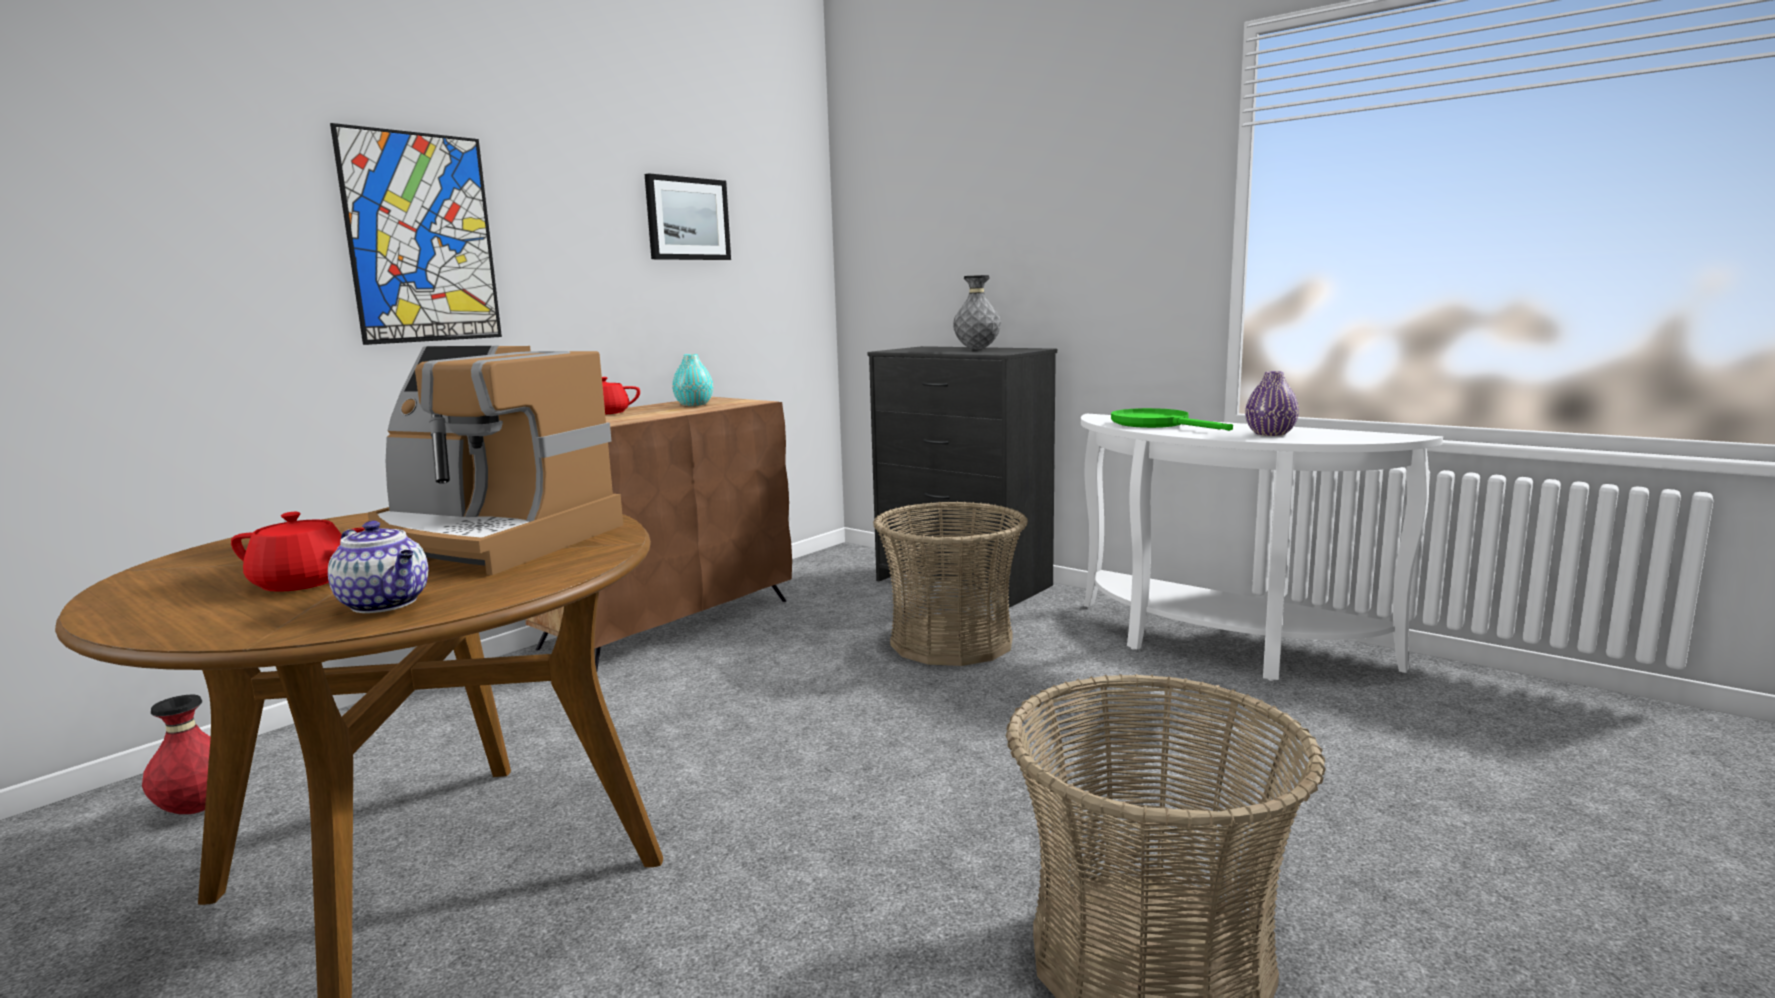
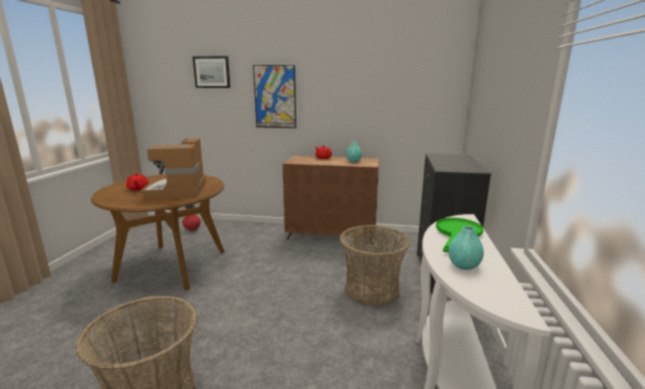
camera: 60 degrees right, 5 degrees up
teapot [328,521,428,613] -> none
picture [645,173,731,260] -> picture moved to [193,56,230,88]
grey vase [953,275,1001,350] -> none
purple vase [1245,371,1299,436] -> turquoise vase [448,226,484,270]

